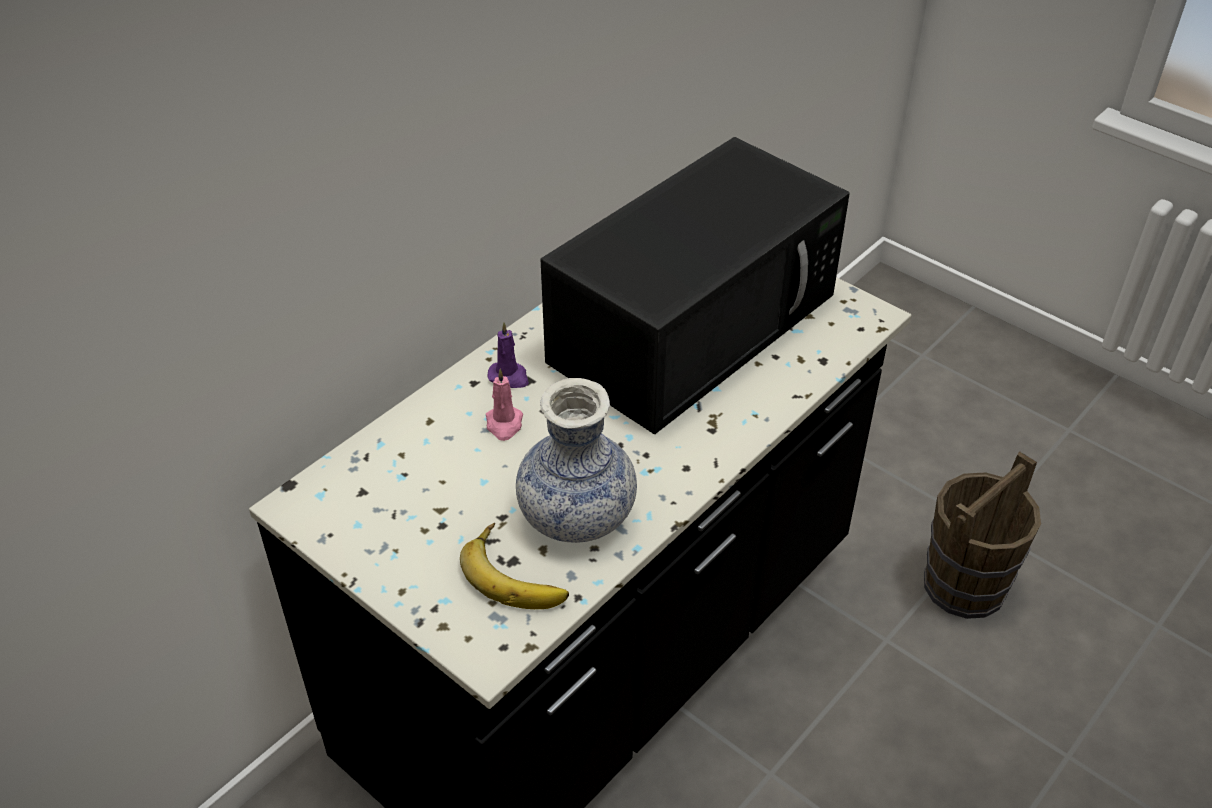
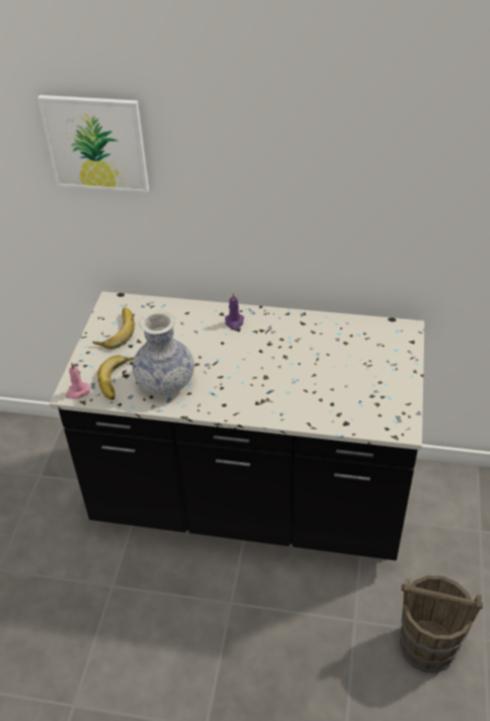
camera: 60 degrees right, 0 degrees up
pink candle [486,369,523,441] -> pink candle moved to [66,362,90,399]
black microwave [540,137,850,434] -> none
none -> picture [38,95,149,193]
none -> banana [92,307,135,349]

